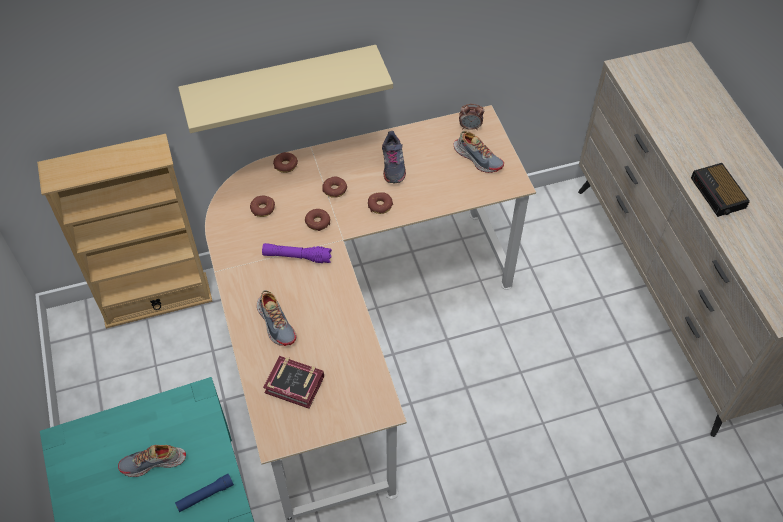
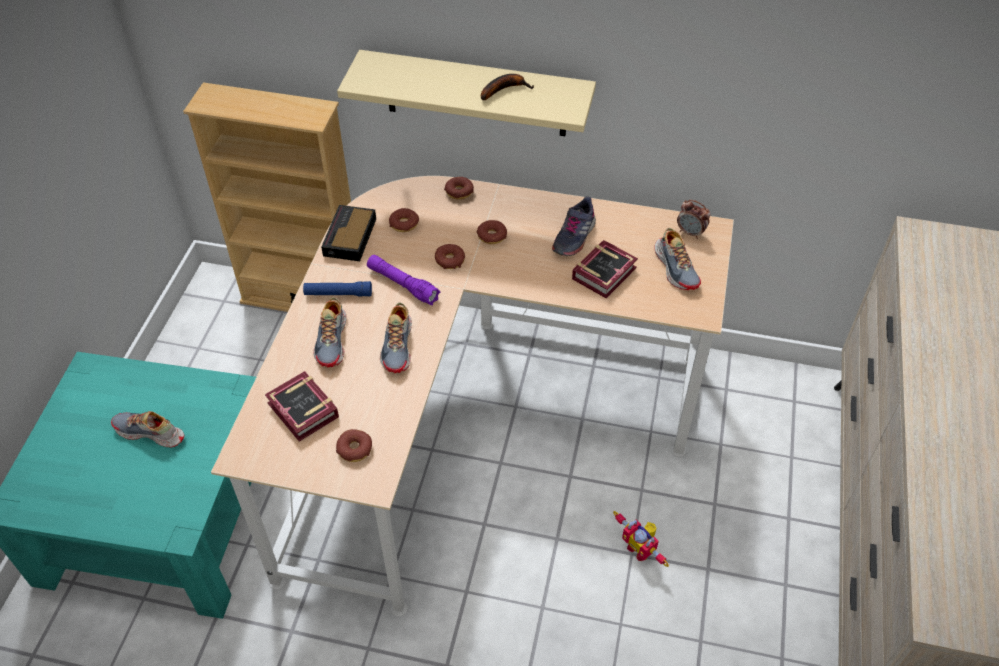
camera: 30 degrees right, 5 degrees down
blue flashlight [175,474,234,512] -> blue flashlight moved to [303,281,372,296]
donut [368,192,393,214] -> donut moved to [336,429,372,462]
alarm clock [691,163,750,217] -> alarm clock moved to [321,205,376,261]
none -> shoe [380,302,412,373]
none -> banana [481,74,534,100]
none -> book [572,240,638,298]
none -> toy robot [613,511,669,567]

